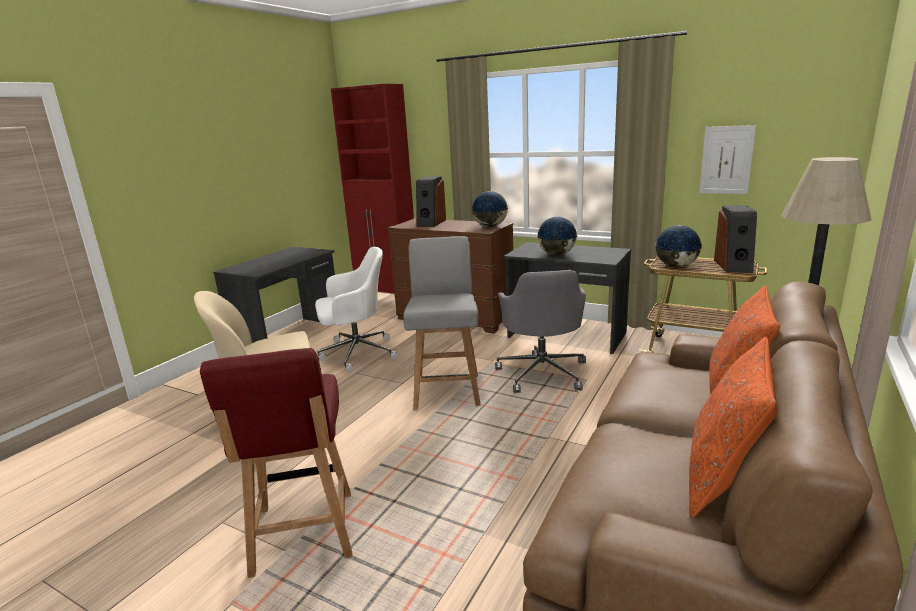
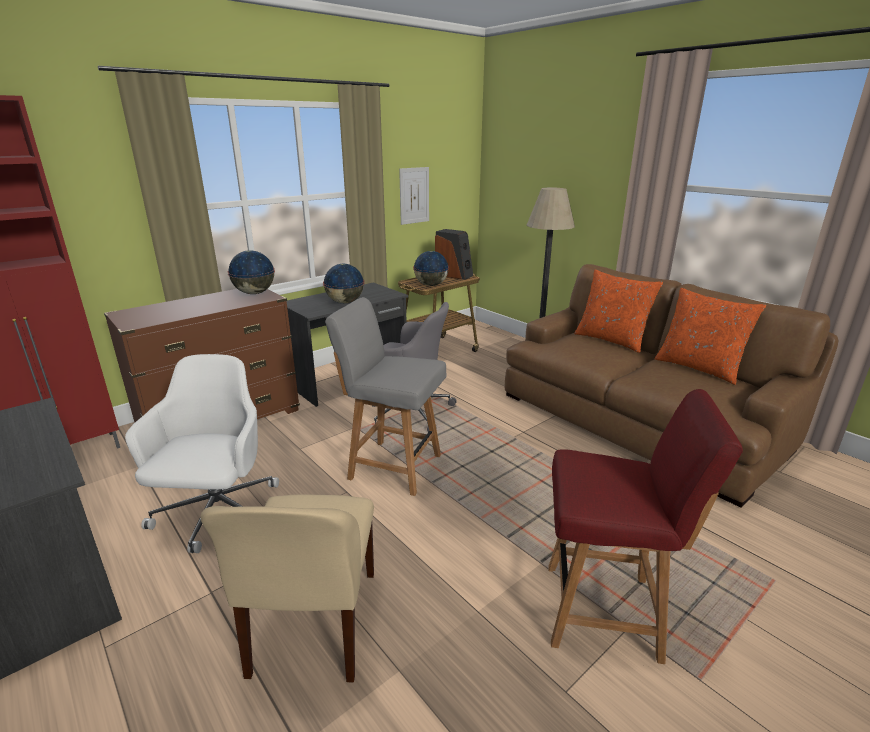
camera: 70 degrees left, 5 degrees up
speaker [416,176,446,227] -> none

